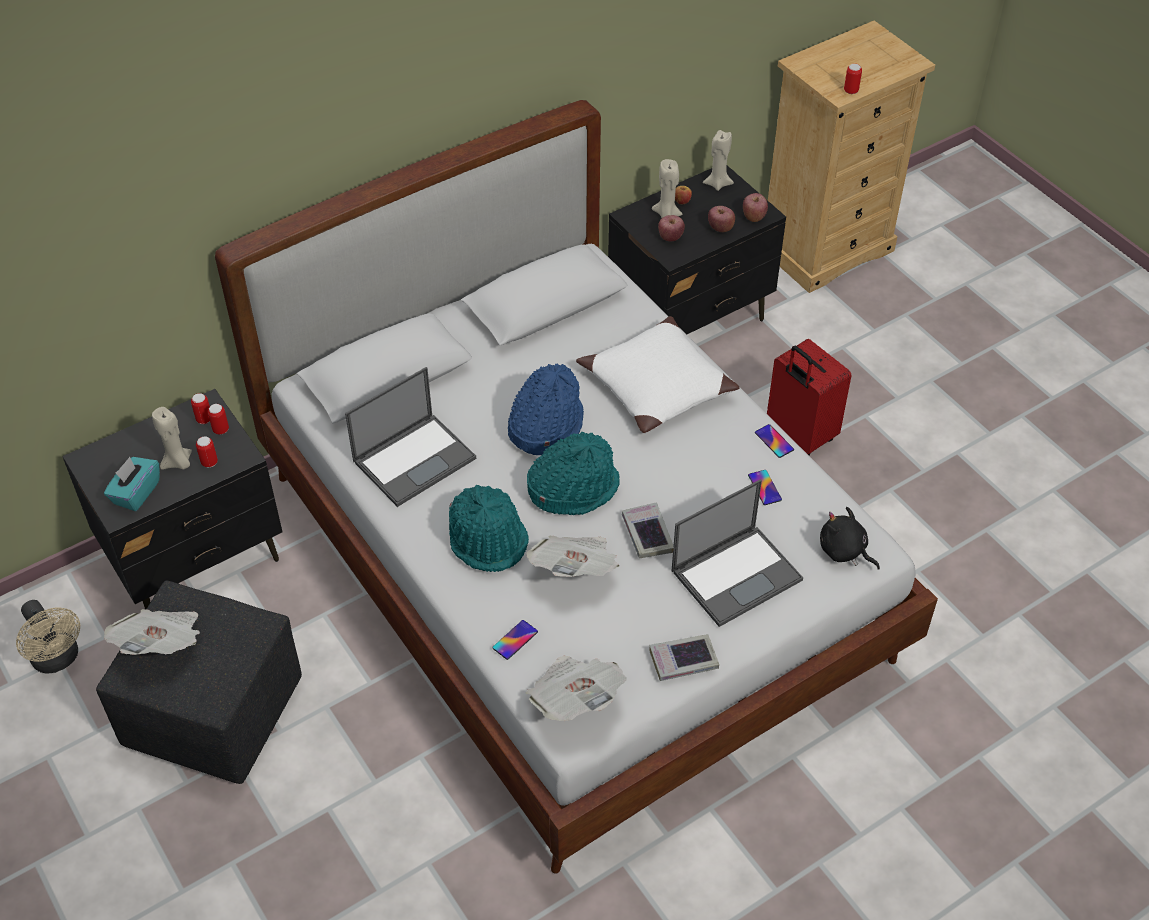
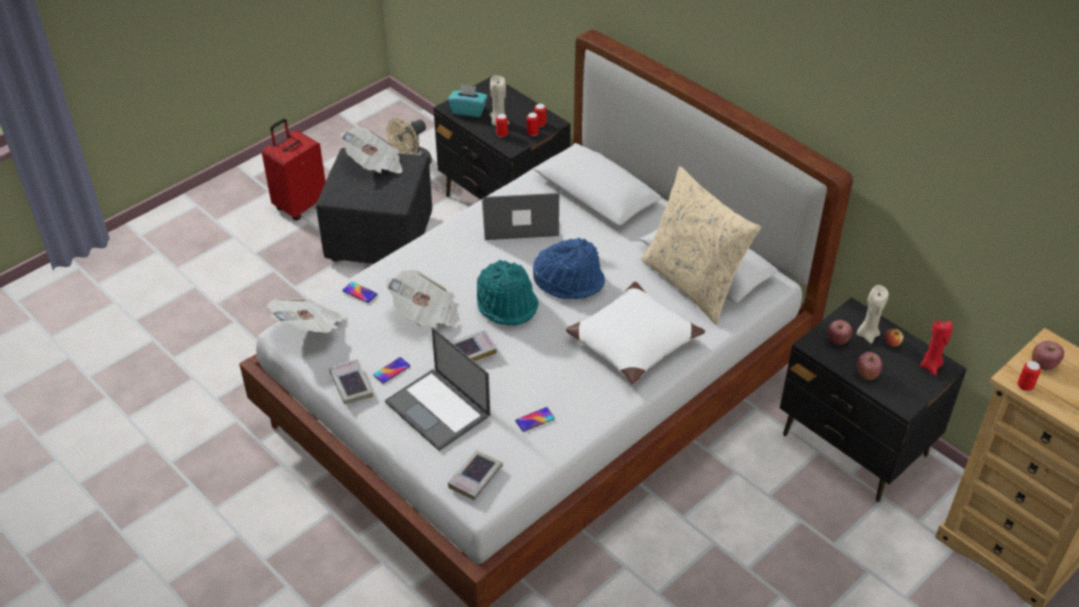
camera: 80 degrees right, 5 degrees down
laptop [345,367,476,507] -> laptop turned 135 degrees clockwise [482,193,559,240]
turquoise hat [449,485,529,572] -> none
beige candle [703,130,734,191] -> red candle [920,321,953,376]
apple [743,193,768,222] -> apple moved to [1032,341,1064,370]
phone [755,424,794,458] -> phone moved to [373,357,410,384]
red suitcase [767,339,851,455] -> red suitcase moved to [262,119,326,220]
black plush toy [820,507,880,570] -> book [448,450,503,500]
none -> beige pillow [641,166,761,325]

